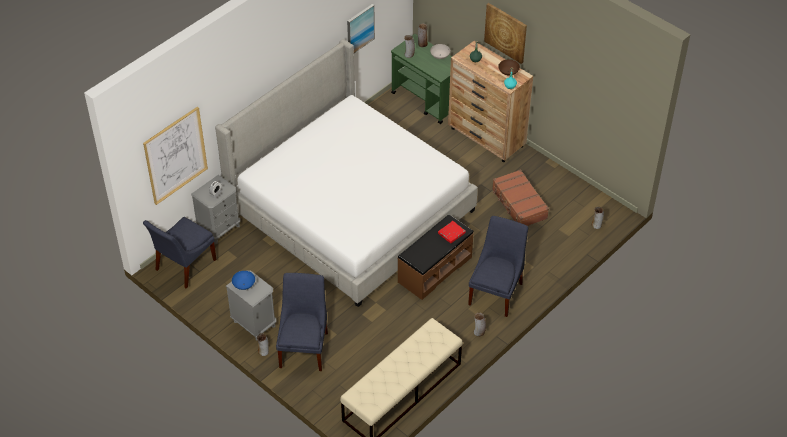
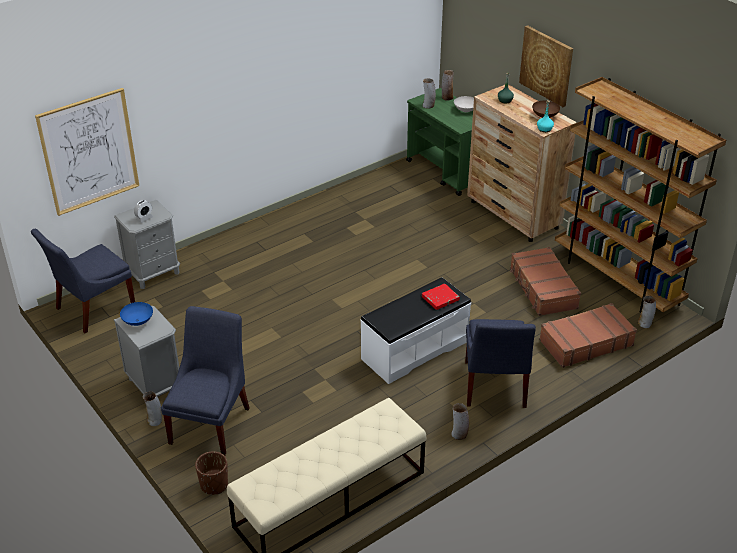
camera: 10 degrees right, 10 degrees down
bed [215,39,478,307] -> none
picture [347,4,375,53] -> none
brown bench [398,215,474,300] -> white bench [361,277,471,384]
blue chair [468,216,528,317] -> blue chair turned 150 degrees clockwise [465,319,536,408]
none -> brown planter [195,451,228,495]
none -> brown suitcase [539,303,637,368]
none -> brown bookcase [555,77,726,313]

